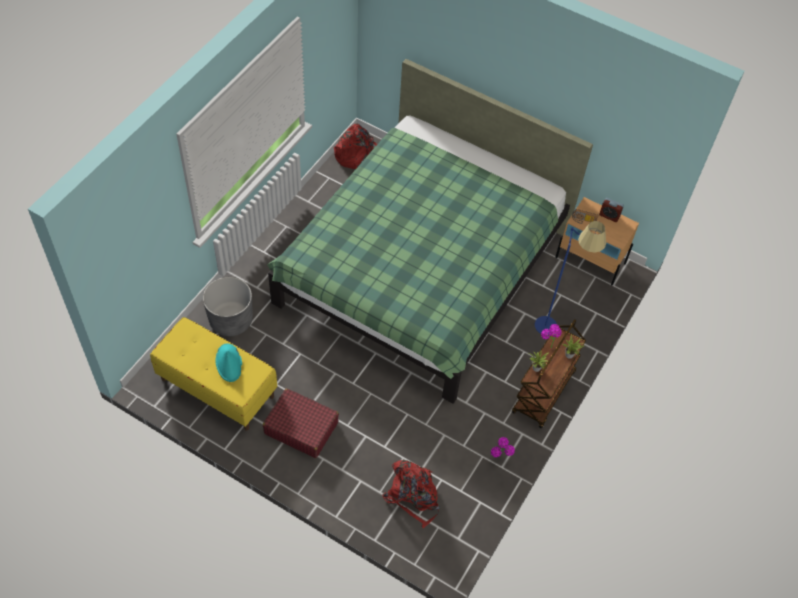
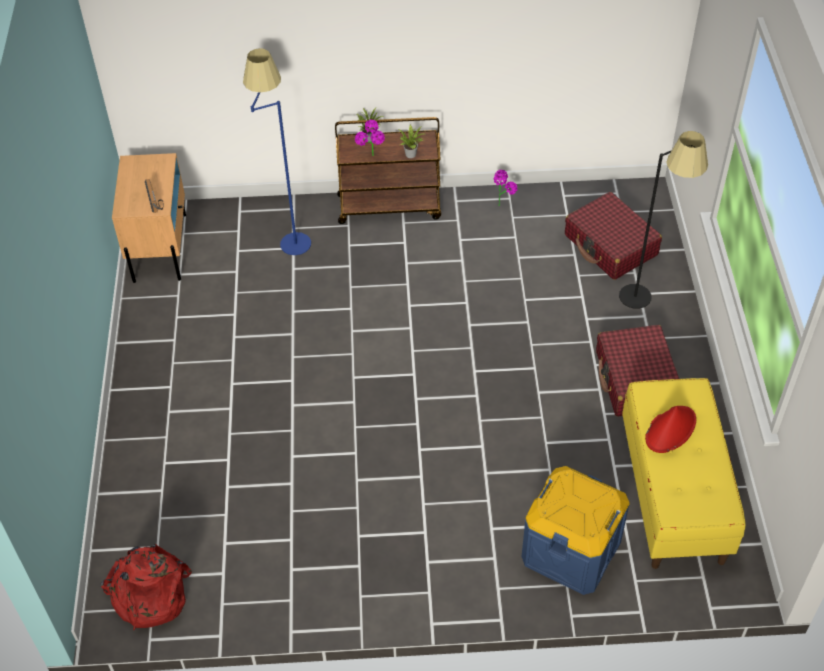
camera: 120 degrees left, 5 degrees down
grey planter [203,277,253,336] -> blue storage box [521,466,630,595]
turquoise hat [215,343,242,382] -> red hat [645,406,696,453]
green bed [267,59,593,404] -> none
red backpack [382,460,440,528] -> red suitcase [565,192,662,280]
alarm clock [599,198,624,222] -> none
none -> black floor lamp [619,131,708,309]

